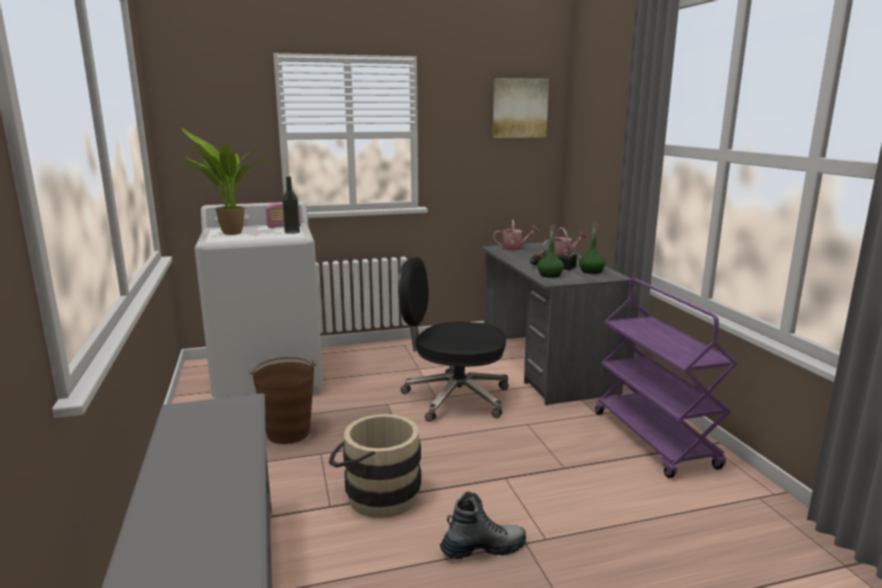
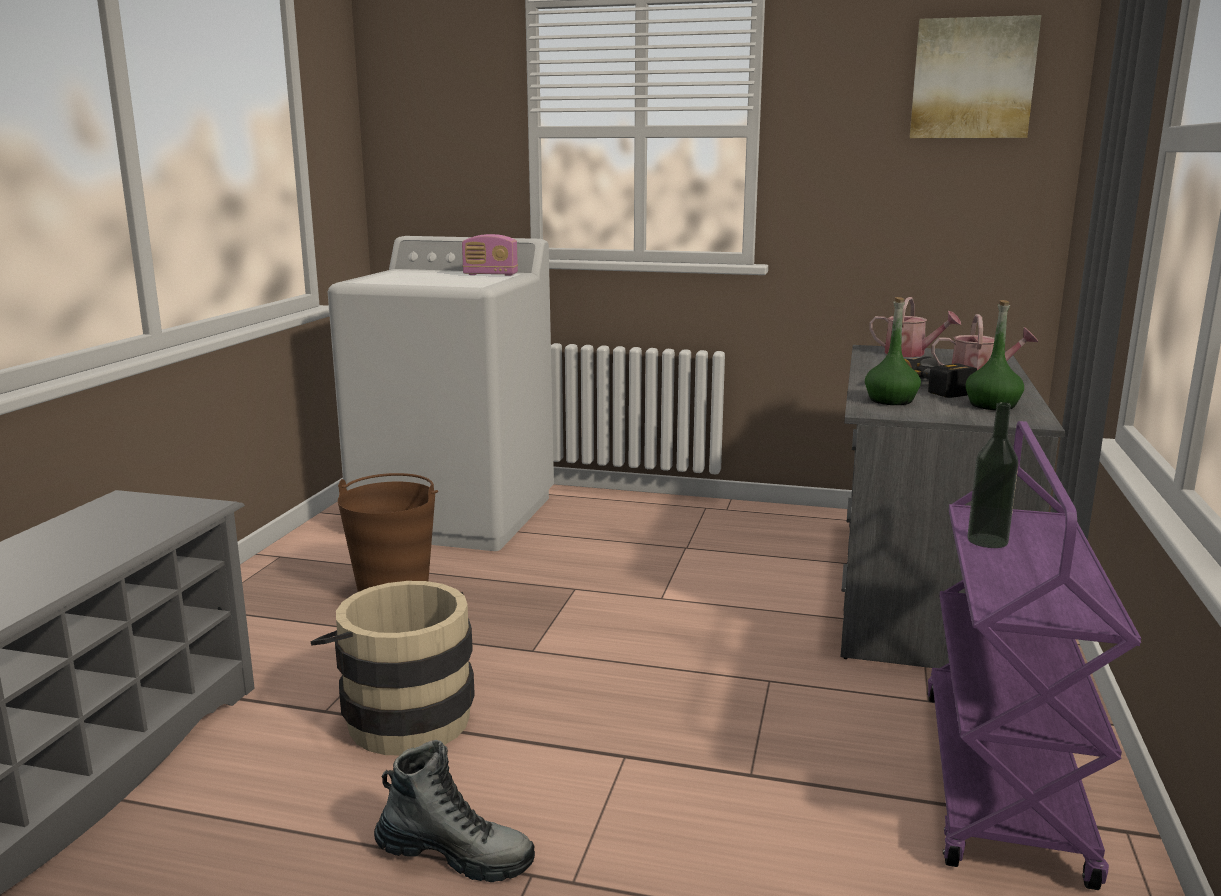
camera: 30 degrees right, 0 degrees up
potted plant [182,128,266,235] -> none
bottle [282,177,300,234] -> bottle moved to [967,402,1018,548]
black office chair [398,257,508,422] -> none

